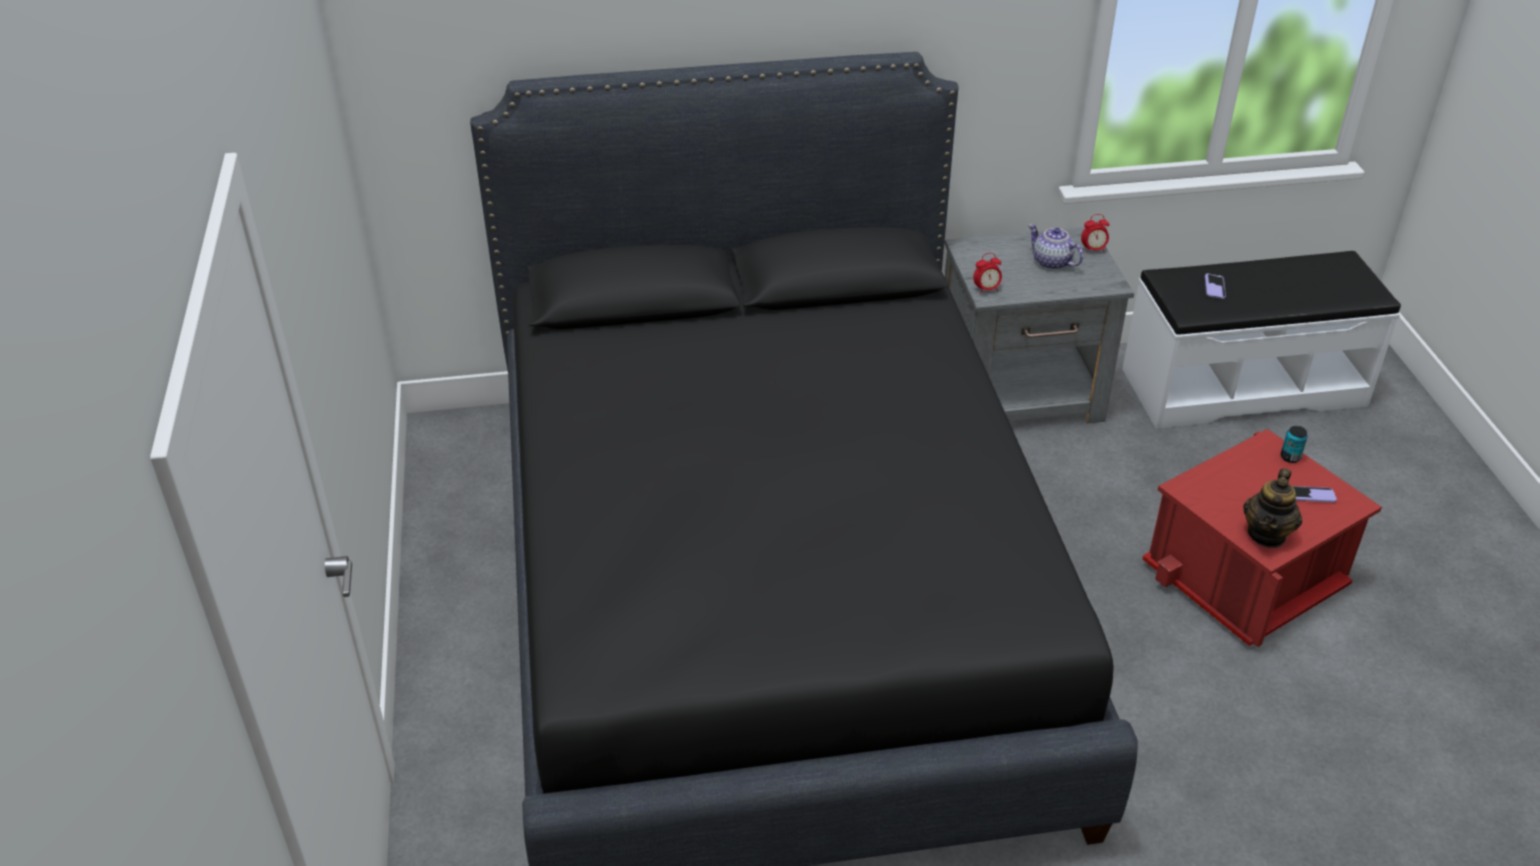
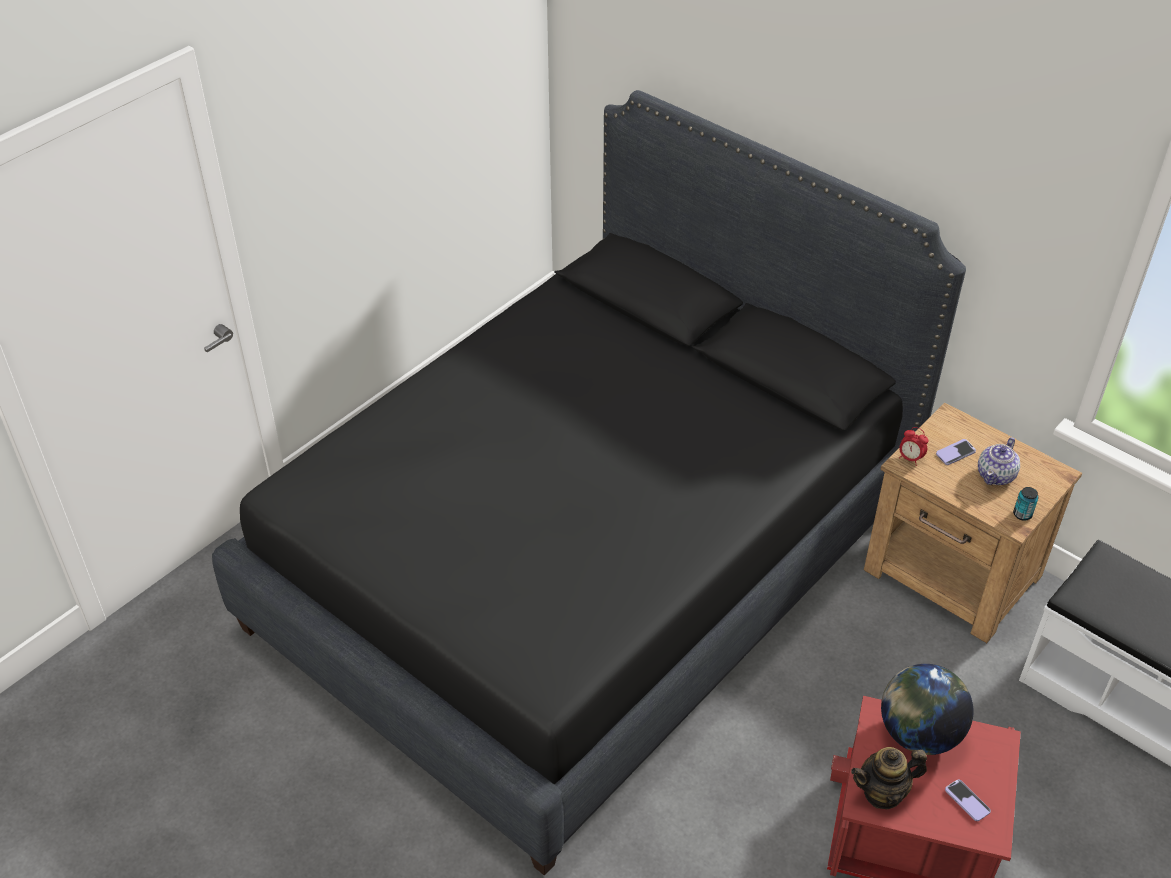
camera: 50 degrees right, 5 degrees up
grey nightstand [944,227,1134,424] -> brown nightstand [864,403,1082,643]
teapot [1028,224,1084,270] -> teapot turned 150 degrees counterclockwise [978,437,1020,485]
alarm clock [1081,214,1109,254] -> none
phone [1205,273,1226,299] -> phone moved to [936,439,976,465]
can [1281,426,1308,463] -> can moved to [1013,487,1038,521]
none -> globe [881,664,973,755]

